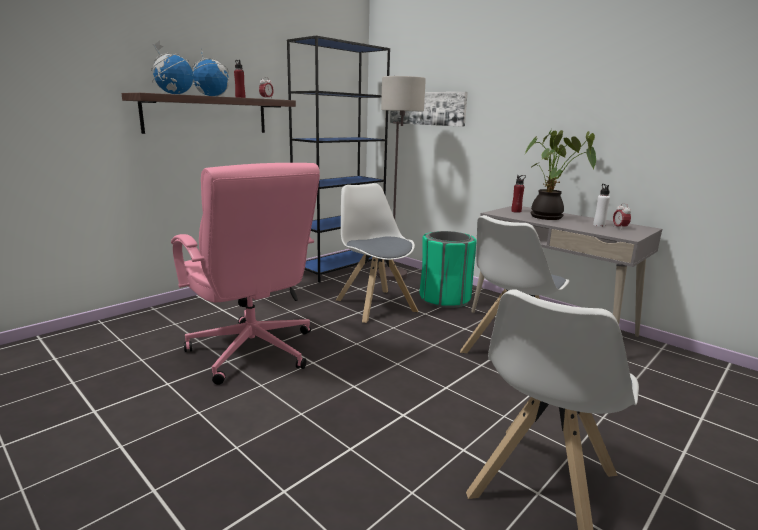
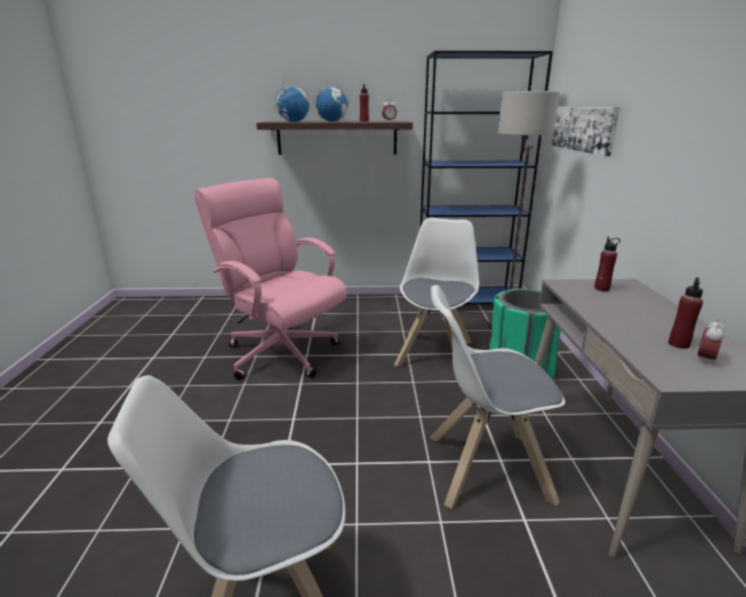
camera: 45 degrees right, 5 degrees up
pink office chair [171,163,320,385] -> pink office chair turned 120 degrees clockwise [194,178,347,380]
potted plant [525,129,596,220] -> none
white bottle [593,184,610,227] -> red bottle [668,277,703,349]

